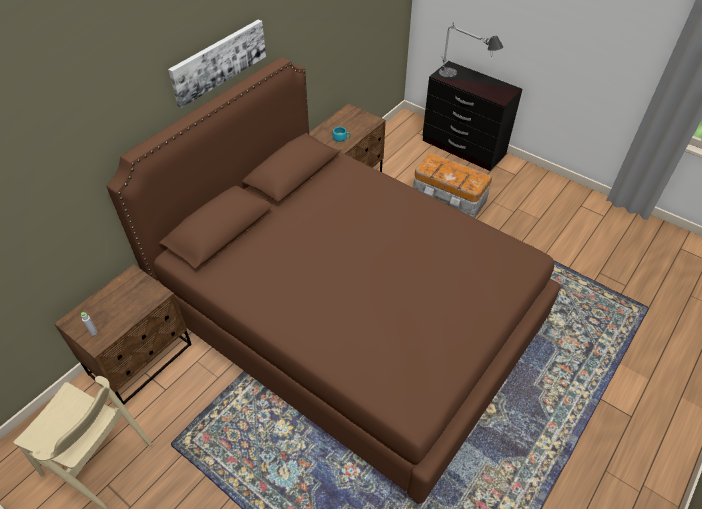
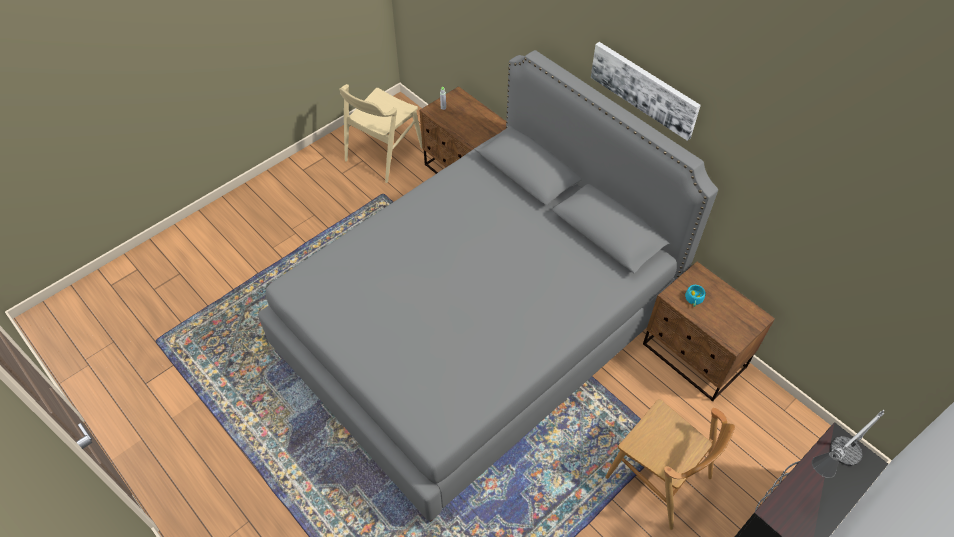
camera: 100 degrees right, 5 degrees up
brown bed [106,57,560,504] -> grey bed [258,50,718,522]
storage box [413,152,492,218] -> brown chair [605,399,735,530]

